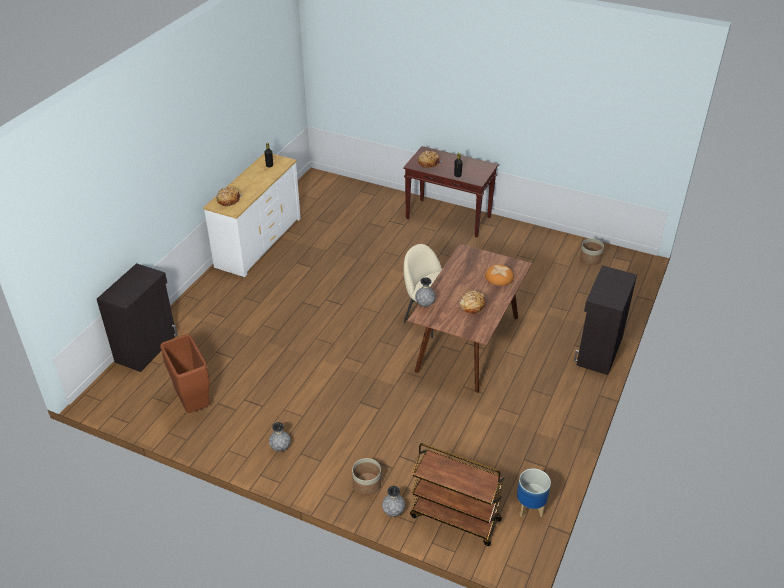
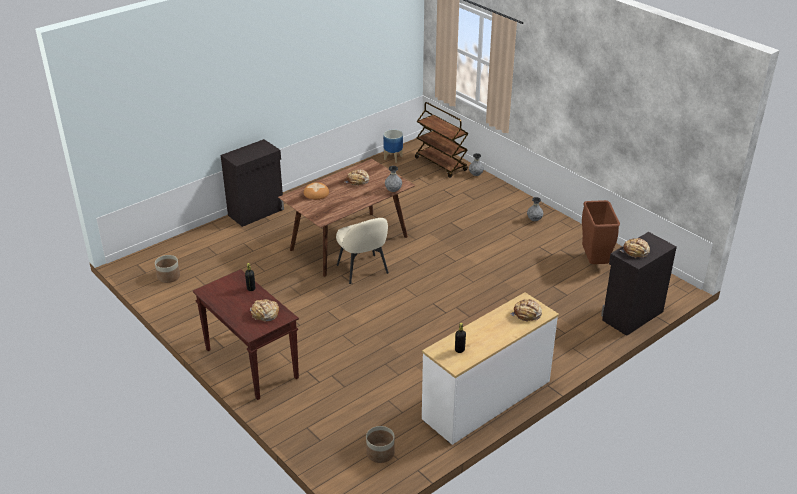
camera: 155 degrees left, 5 degrees down
planter [352,458,381,496] -> planter moved to [366,426,395,463]
none -> bread [620,238,650,258]

